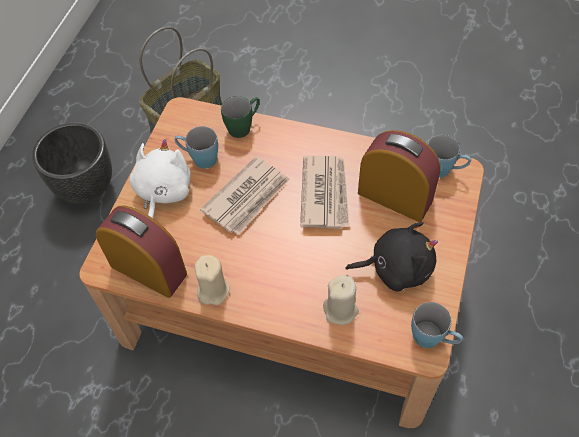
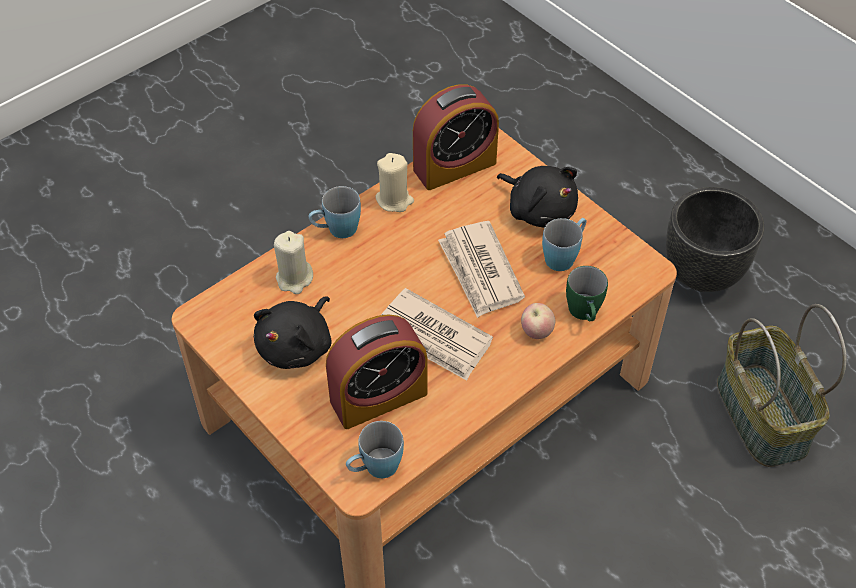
camera: 120 degrees right, 5 degrees down
white plush toy [130,139,191,218] -> black plush toy [497,166,578,228]
blue mug [411,302,463,348] -> blue mug moved to [309,186,361,238]
none -> apple [521,303,555,339]

